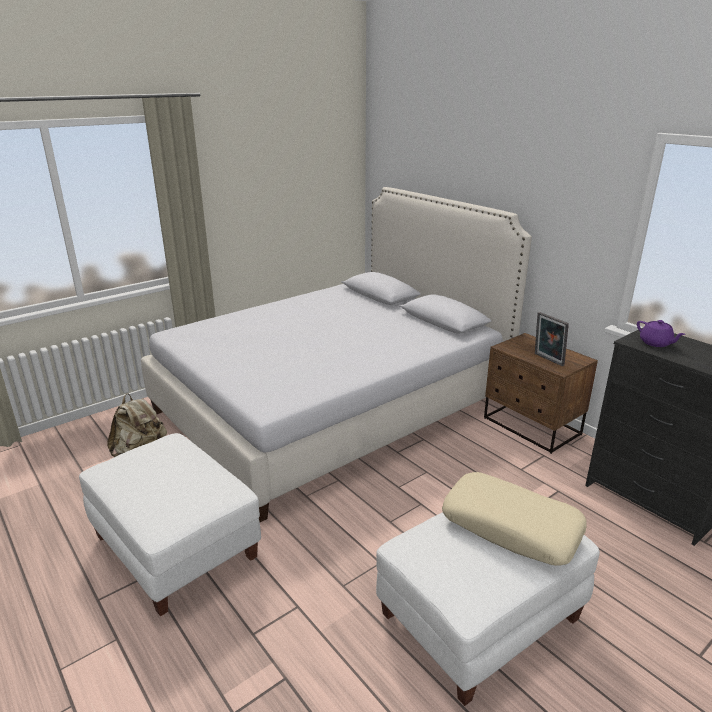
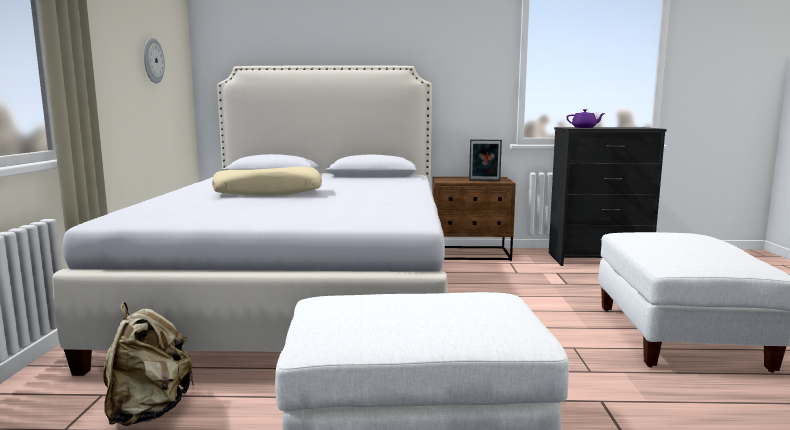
camera: 50 degrees left, 15 degrees down
beige pillow [442,472,586,566] -> beige pillow moved to [212,167,322,196]
none -> wall clock [144,38,165,84]

